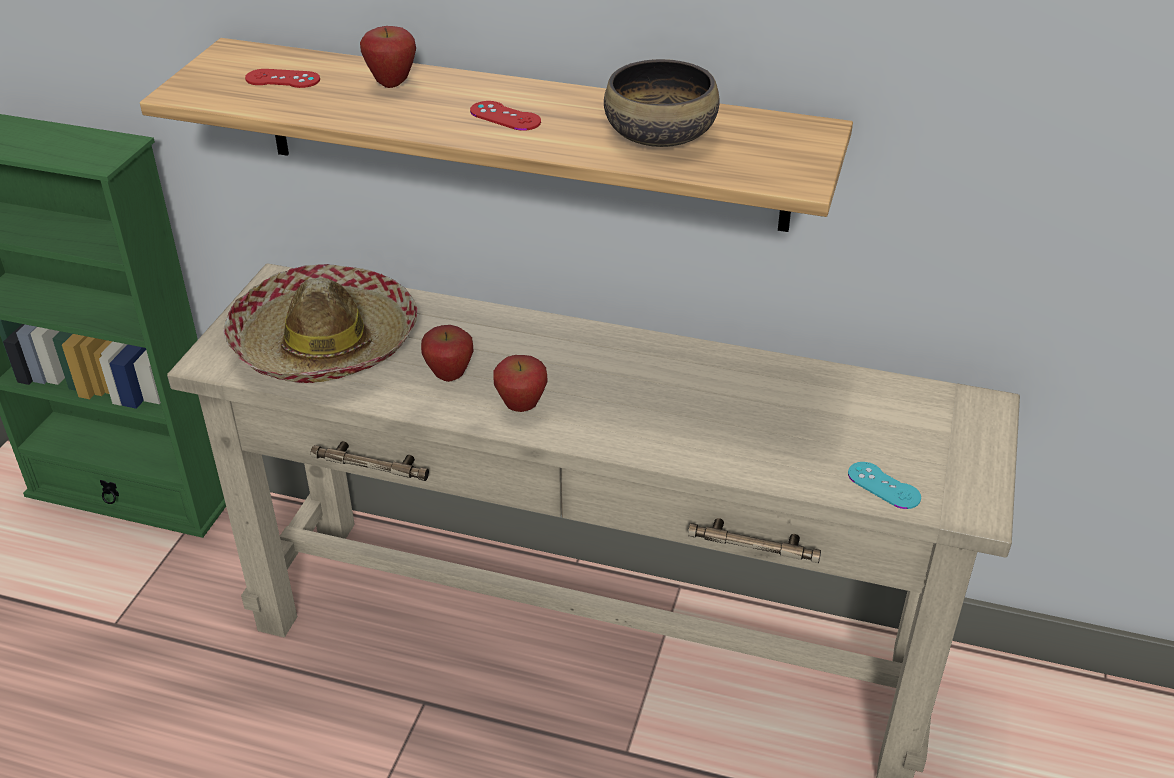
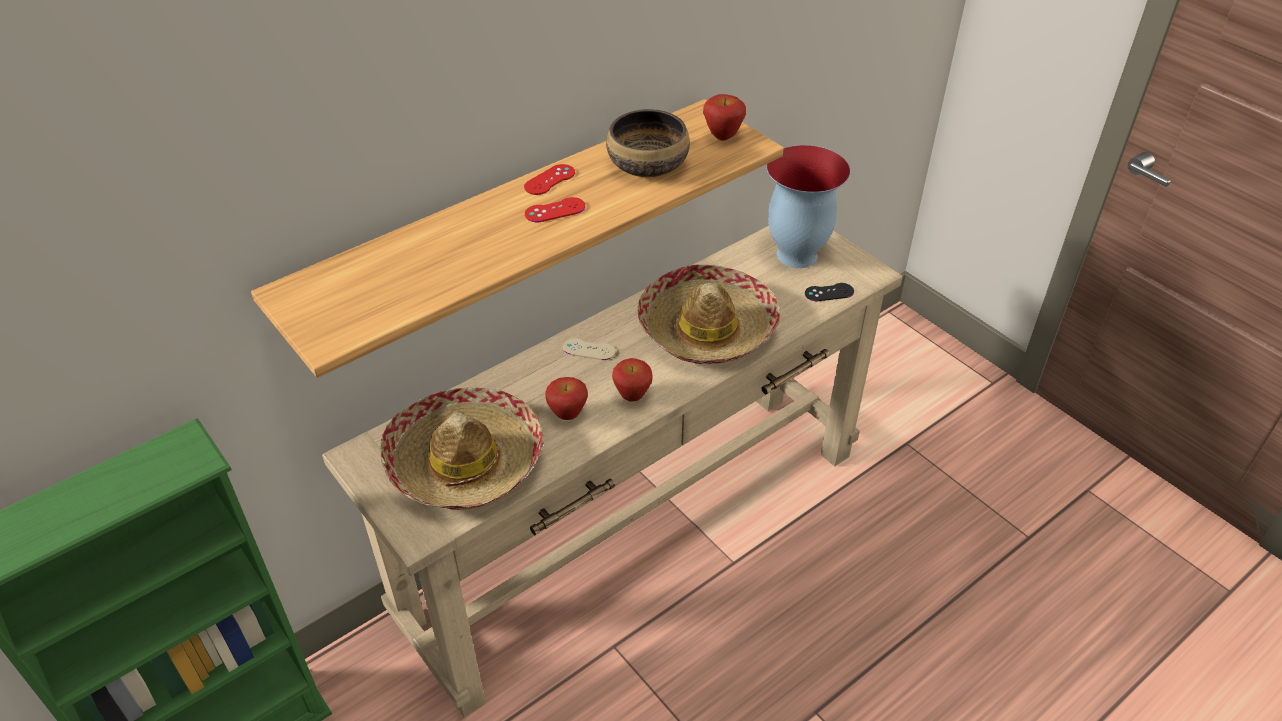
camera: 55 degrees left, 5 degrees up
red game controller [245,69,320,88] -> red game controller moved to [524,164,575,195]
apple [360,26,416,88] -> apple moved to [703,94,746,141]
turquoise game controller [848,462,921,509] -> black game controller [805,283,854,301]
none -> beige game controller [563,338,615,360]
none -> hat [638,265,780,364]
none -> vase [766,145,851,268]

